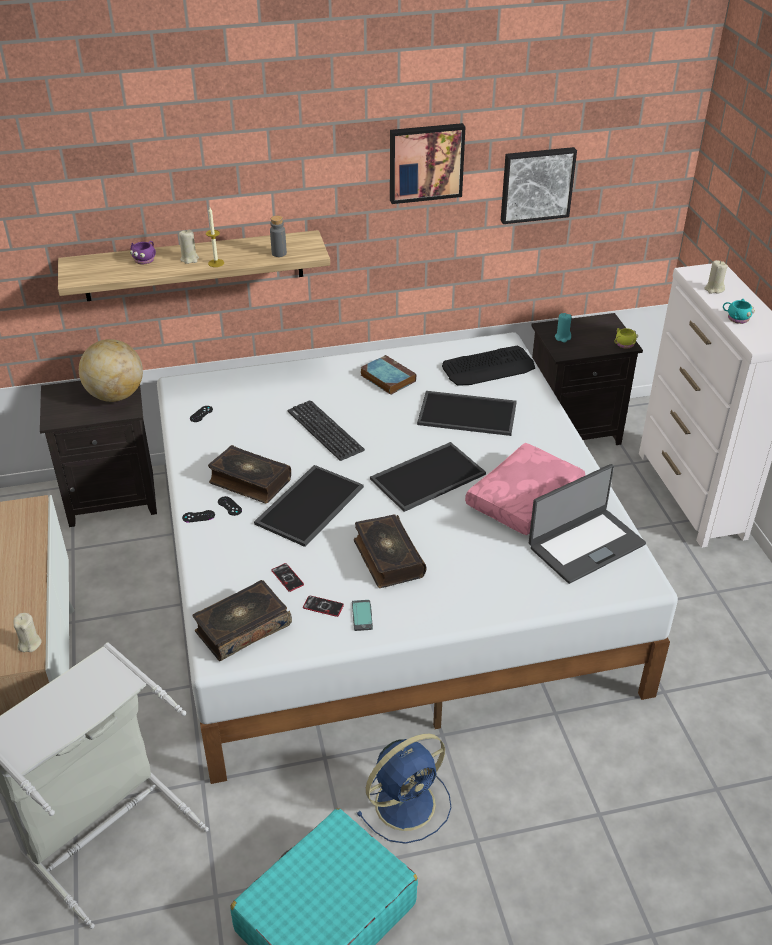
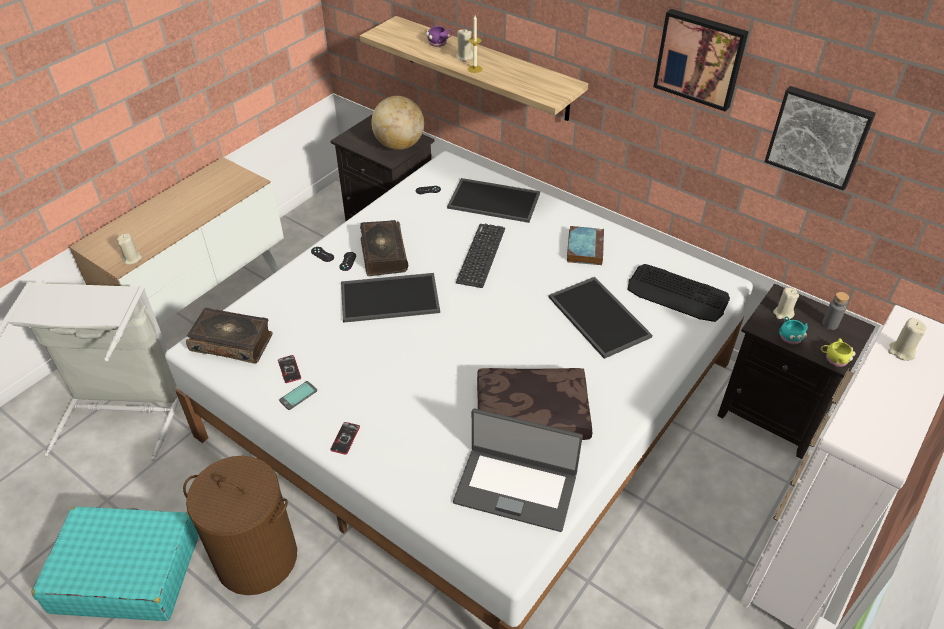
camera: 50 degrees right, 5 degrees up
grey bottle [270,216,287,257] -> grey bottle moved to [822,292,849,330]
phone [271,563,304,592] -> phone moved to [330,422,360,455]
book [354,514,426,588] -> none
blue fan [357,734,451,844] -> brown laundry basket [183,456,297,595]
tray [370,442,486,512] -> tray moved to [447,178,540,223]
pink pillow [465,443,585,535] -> brown pillow [477,368,593,440]
turquoise candle [555,313,572,343] -> beige candle [773,288,799,320]
turquoise mug [723,299,755,324] -> turquoise mug moved to [779,317,808,344]

